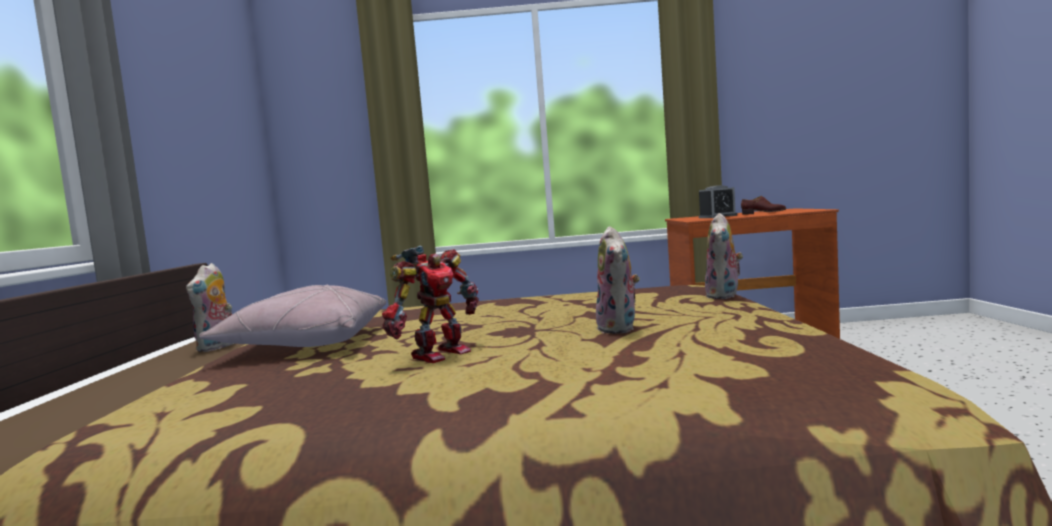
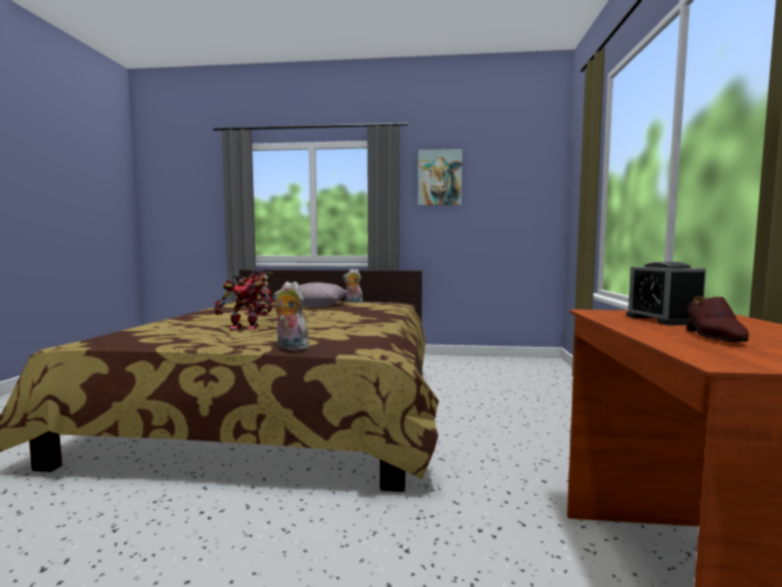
camera: 95 degrees right, 0 degrees up
plush toy [596,226,640,334] -> toy robot [214,274,274,330]
none -> picture [418,149,462,206]

